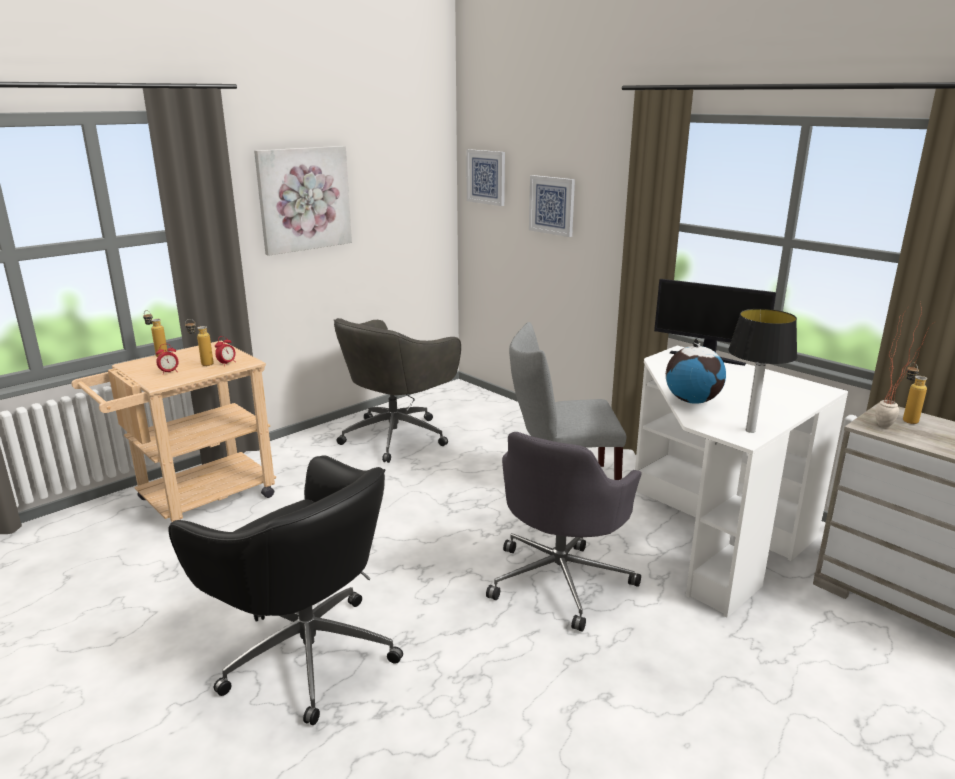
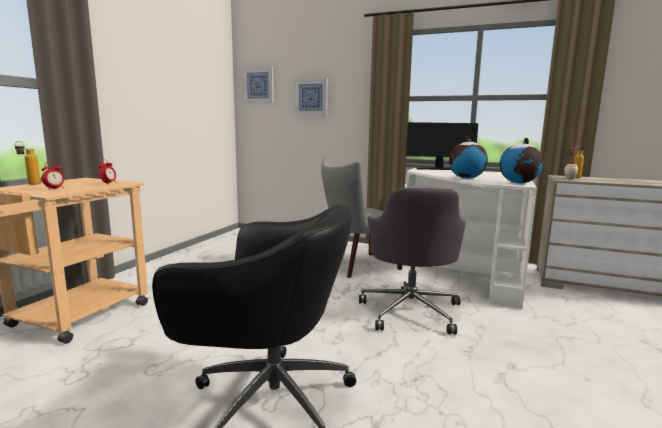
camera: 25 degrees left, 10 degrees down
bottle [185,319,214,366] -> none
picture [254,146,352,256] -> none
grey office chair [333,318,461,463] -> none
table lamp [728,309,798,433] -> globe [499,138,543,183]

